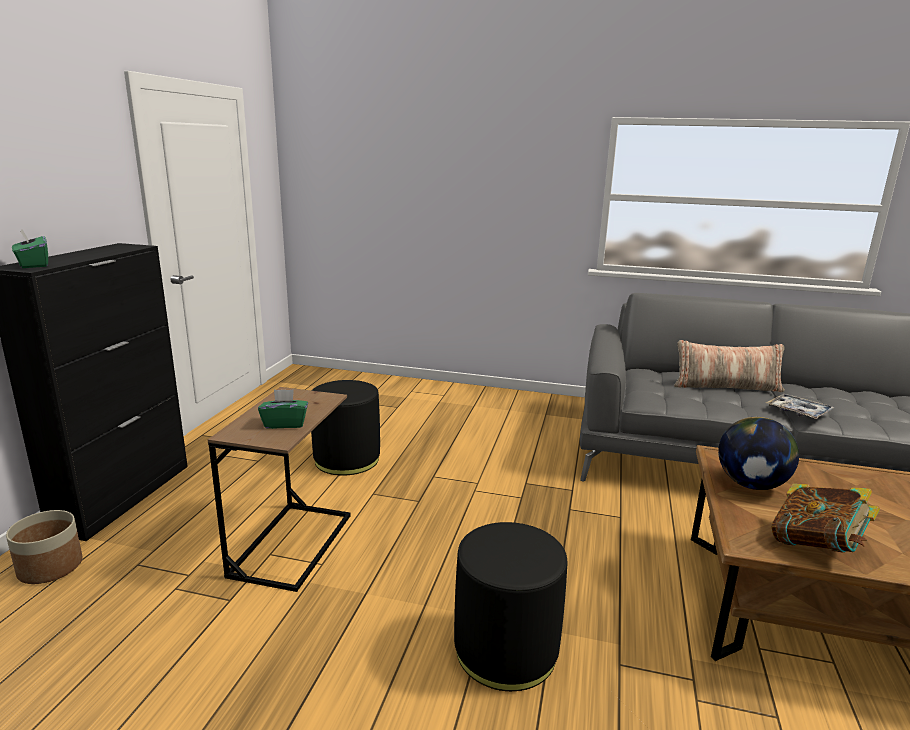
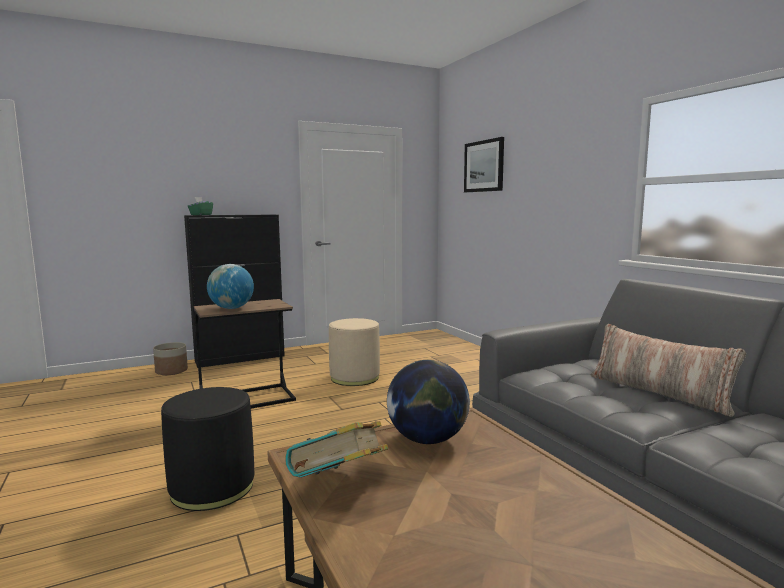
camera: 50 degrees right, 10 degrees down
green tissue box [258,389,308,429] -> globe [207,264,254,309]
black ottoman [311,380,380,475] -> beige ottoman [329,318,380,386]
tray [766,394,835,419] -> none
none -> picture [464,137,504,192]

